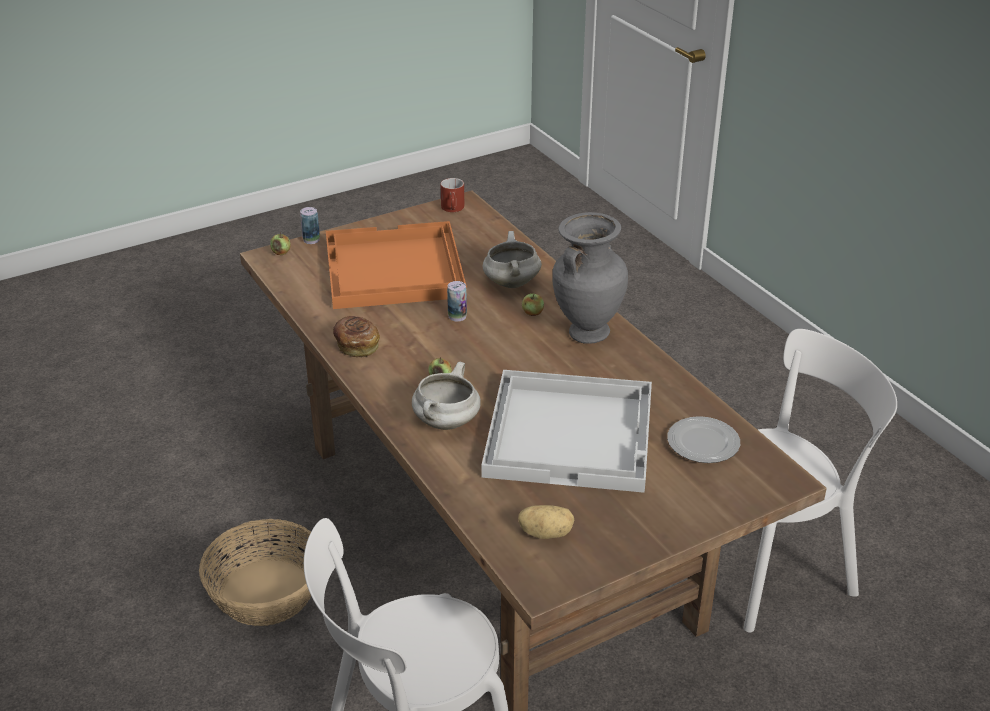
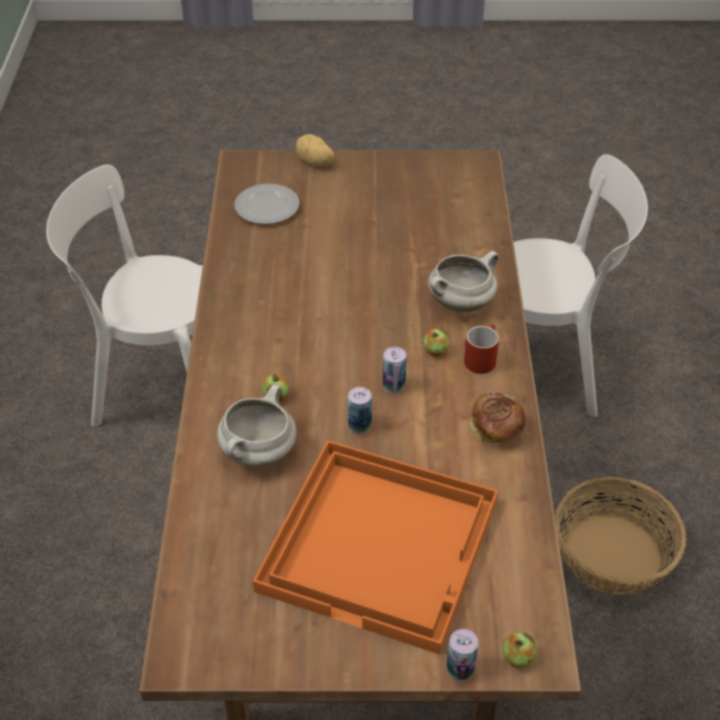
camera: 150 degrees left, 10 degrees up
red mug [440,178,464,212] -> red mug moved to [464,324,499,374]
white tray [481,370,652,493] -> none
potato [518,505,574,539] -> potato moved to [295,134,335,166]
grey vase [552,212,628,344] -> none
none -> can [382,347,407,394]

